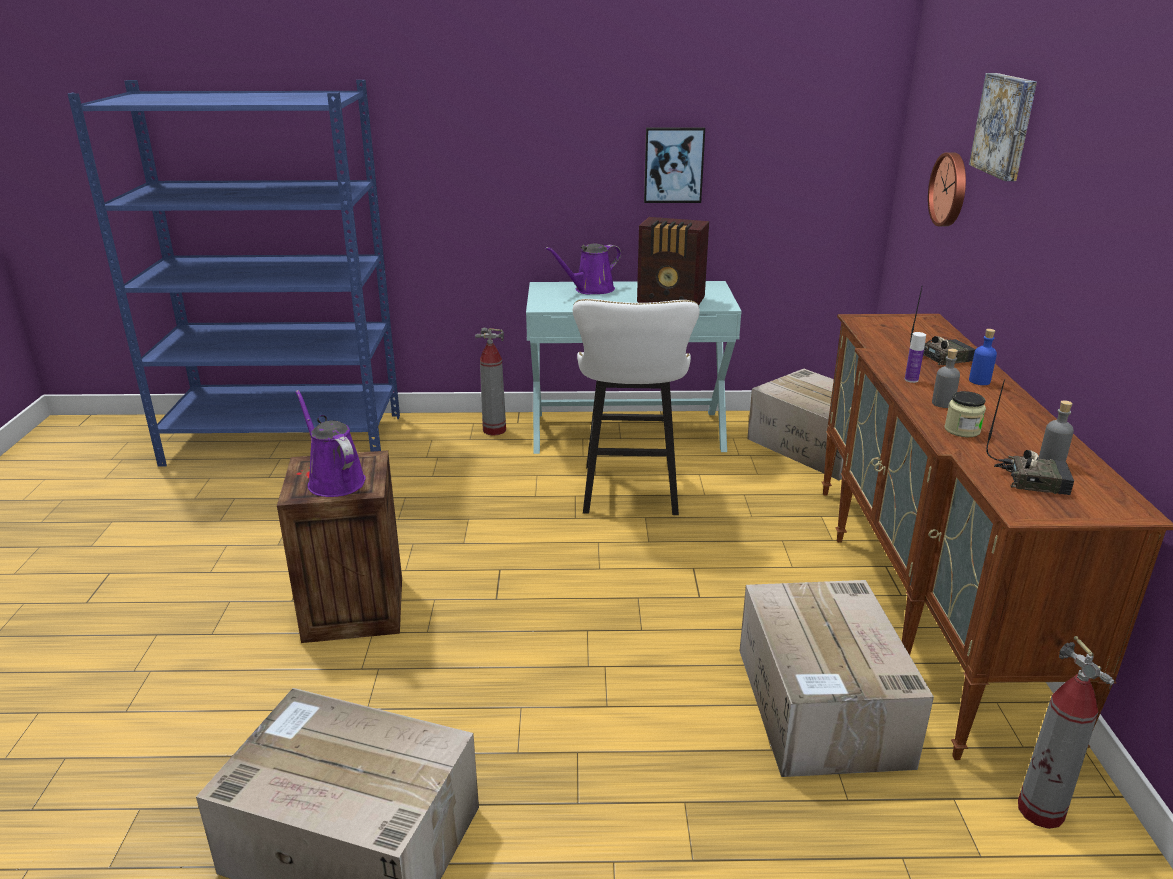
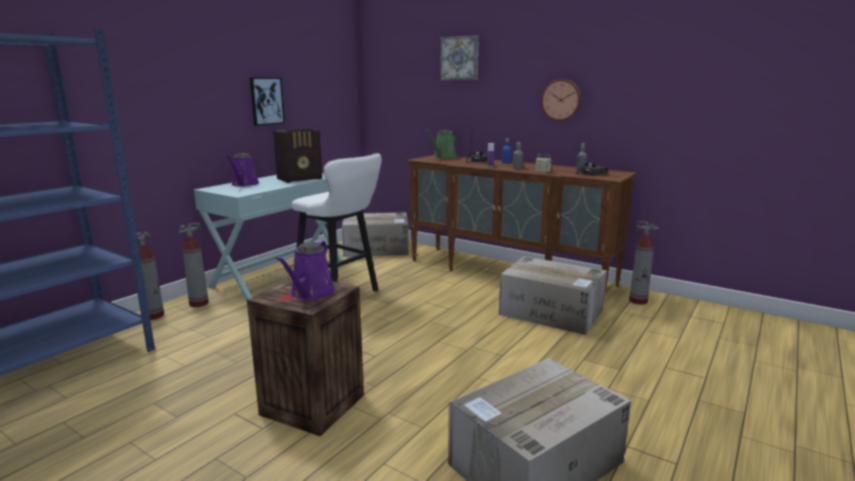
camera: 55 degrees left, 10 degrees down
purple watering can [295,390,366,497] -> purple watering can turned 75 degrees counterclockwise [276,240,335,300]
wall clock [928,152,966,226] -> wall clock moved to [541,79,582,121]
none -> fire extinguisher [136,232,164,320]
none -> green watering can [425,129,457,159]

